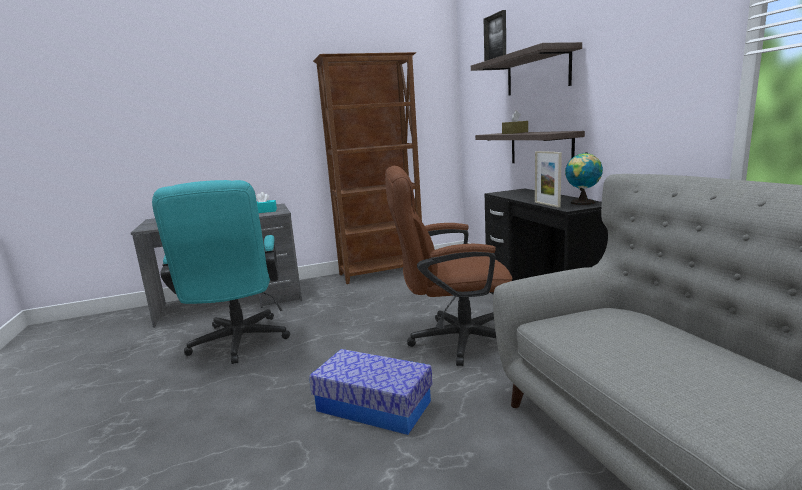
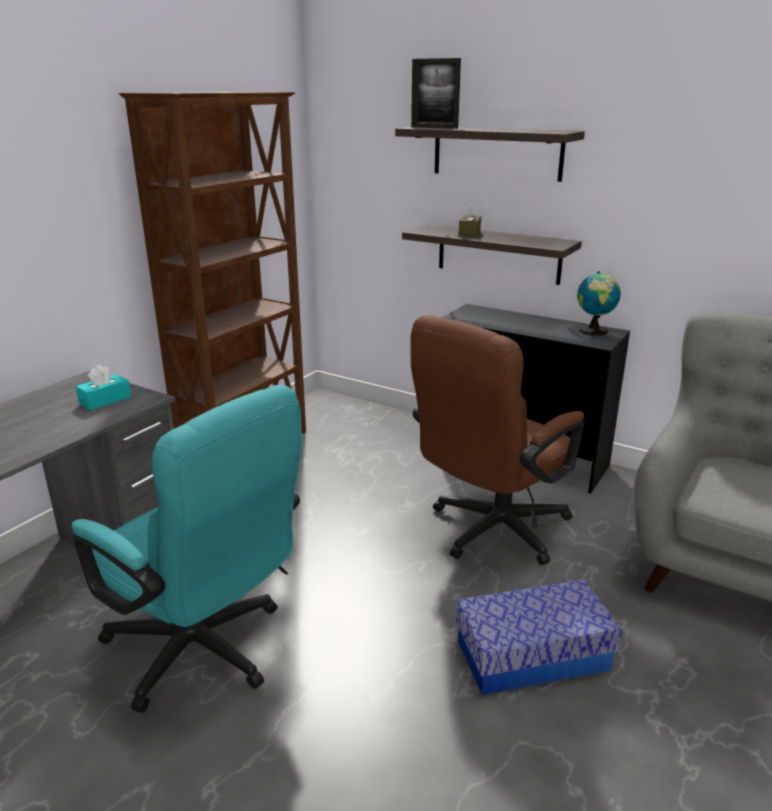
camera: 40 degrees left, 10 degrees up
picture frame [535,151,562,208] -> none

